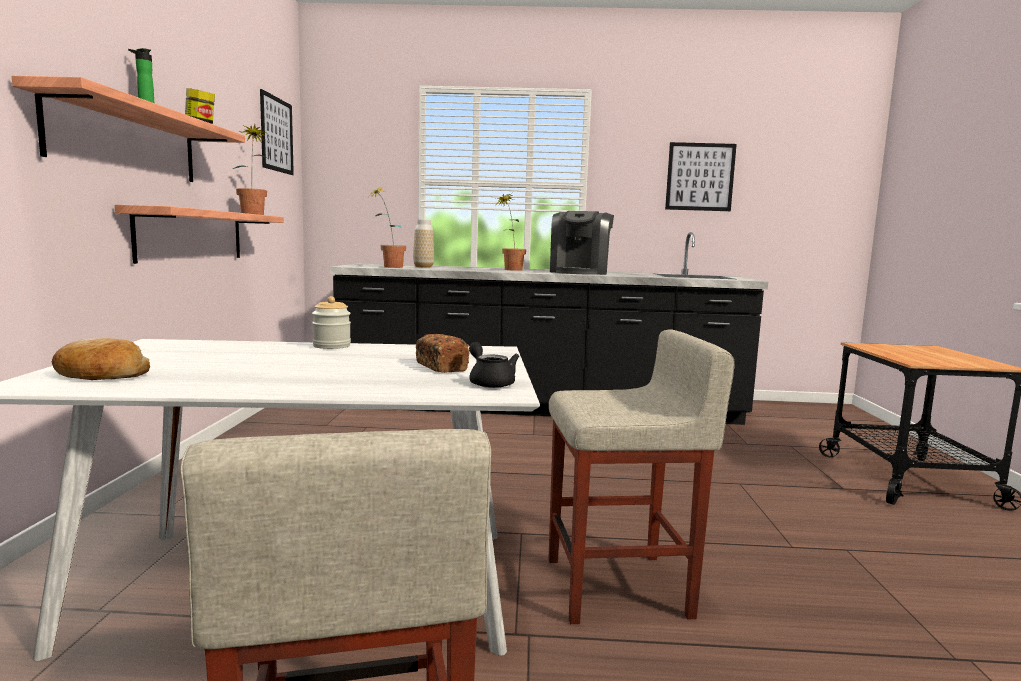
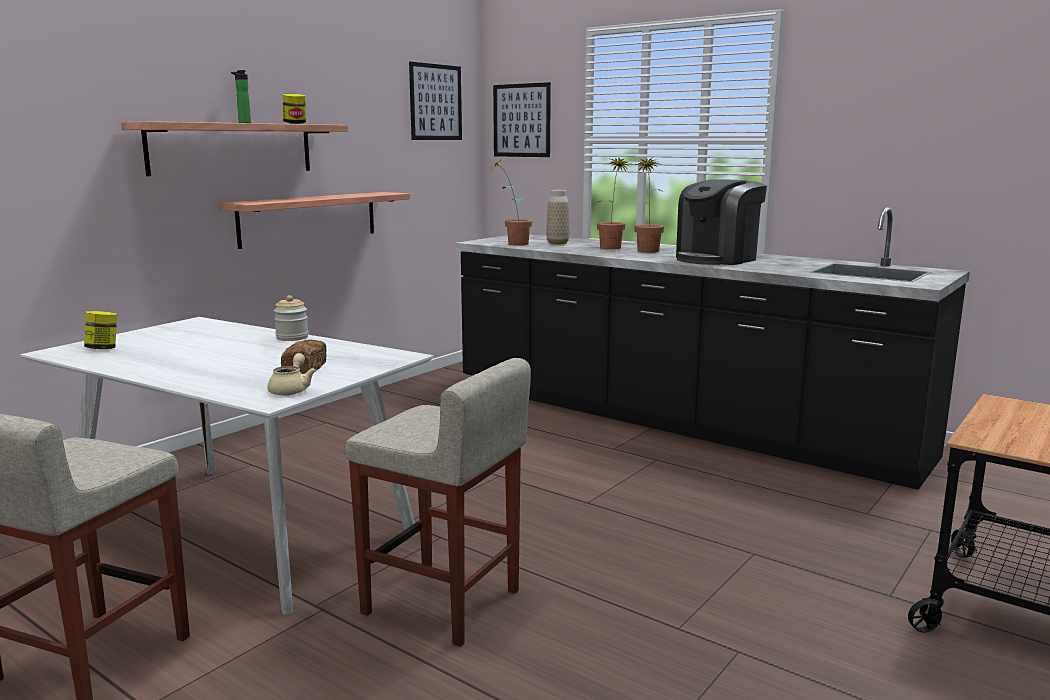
camera: 35 degrees right, 5 degrees up
bread [52,338,150,380] -> jar [84,311,117,349]
potted plant [232,124,267,215] -> potted plant moved to [597,158,631,249]
black teapot [469,342,519,388] -> beige teapot [267,353,316,395]
picture [665,142,737,211] -> picture moved to [493,82,551,157]

